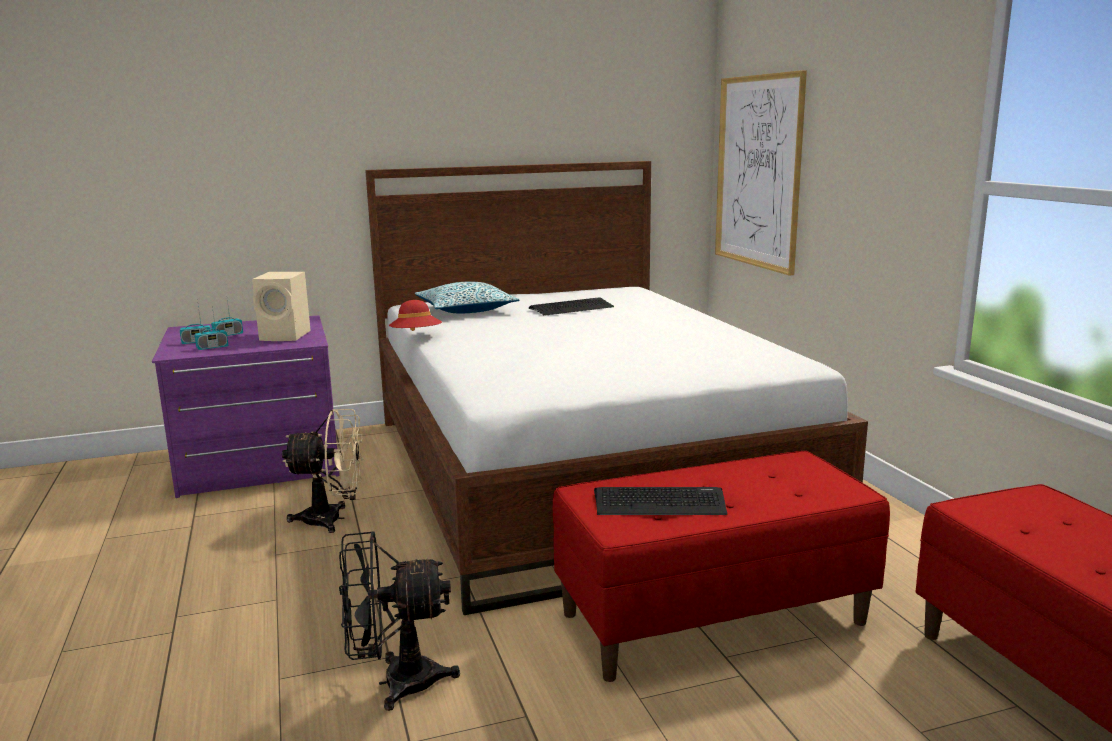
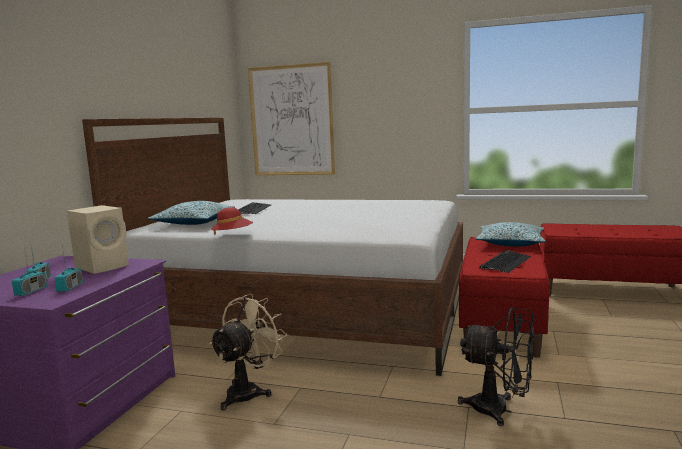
camera: 55 degrees left, 5 degrees down
black fan [339,531,460,711] -> black fan turned 90 degrees counterclockwise [458,308,535,426]
none -> pillow [475,222,546,247]

